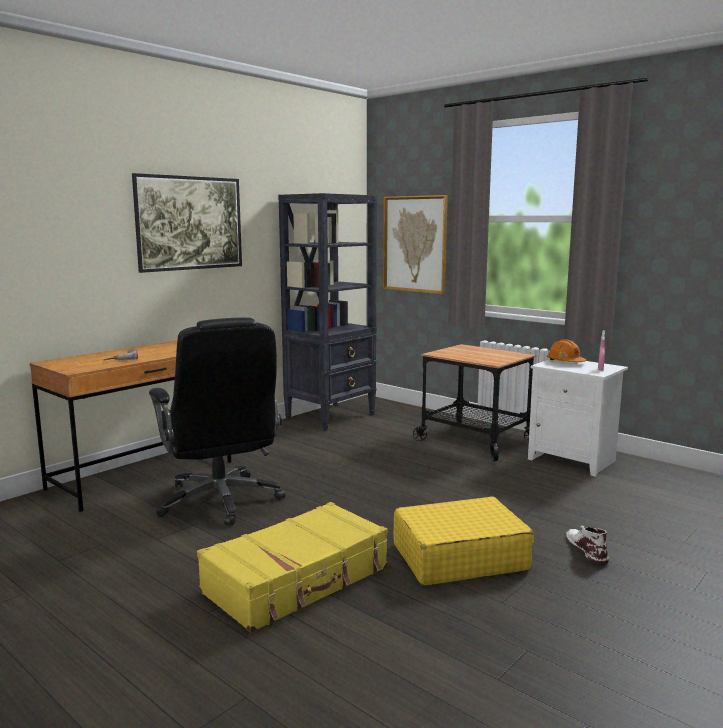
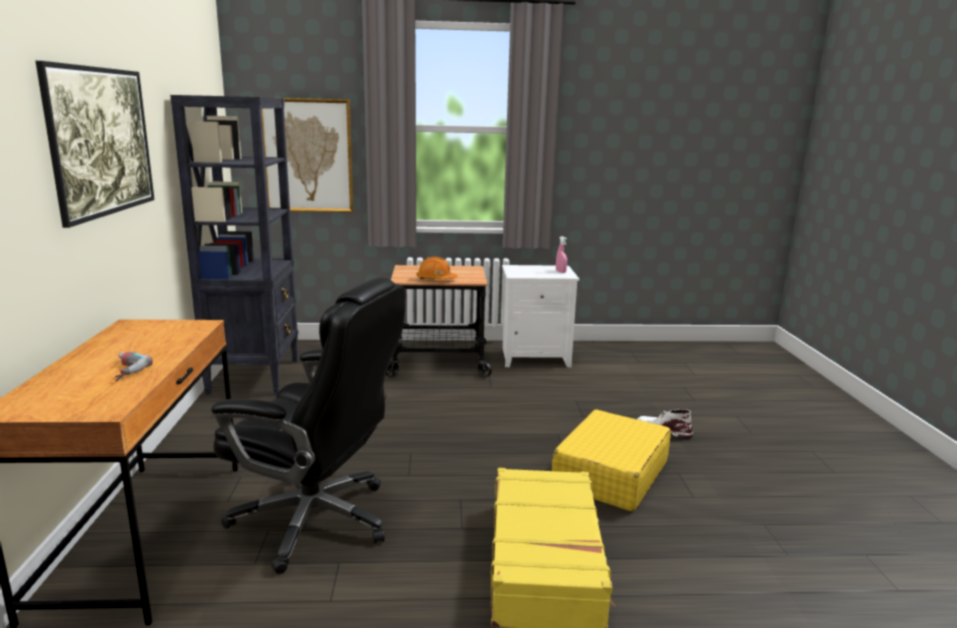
camera: 45 degrees left, 5 degrees up
orange hard hat [547,339,586,362] -> orange hard hat moved to [416,257,457,279]

